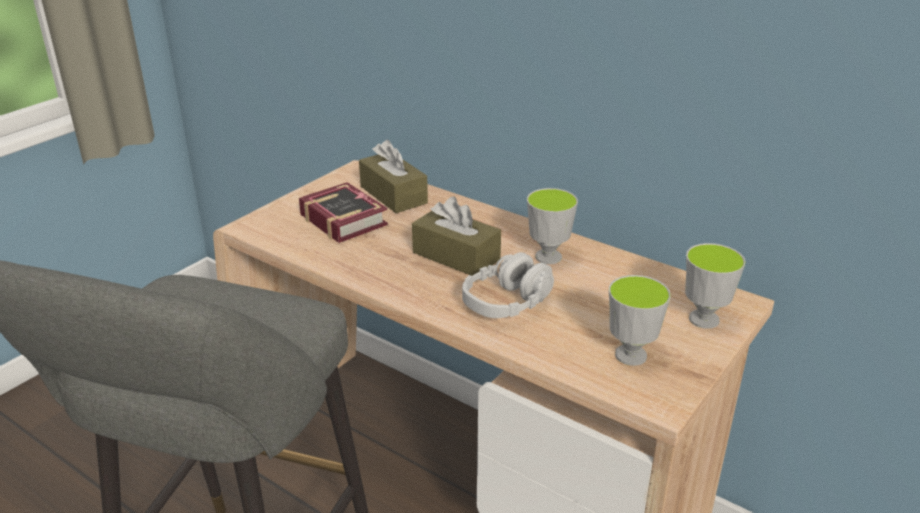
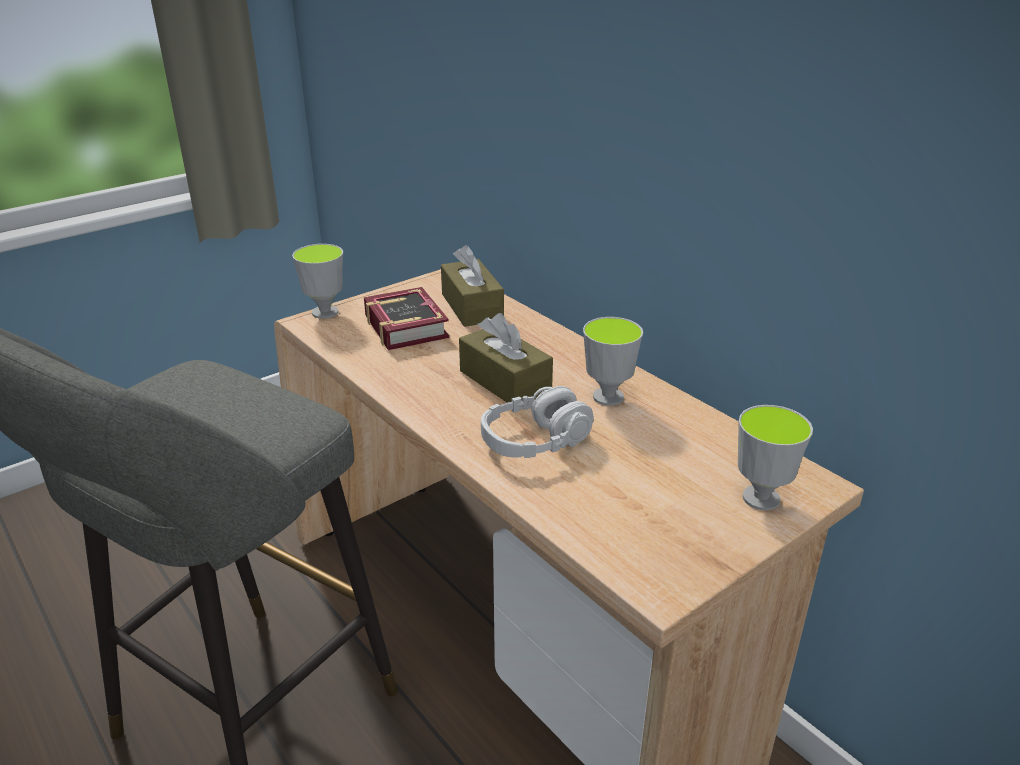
camera: 15 degrees right, 0 degrees up
cup [609,275,671,366] -> cup moved to [292,244,343,319]

